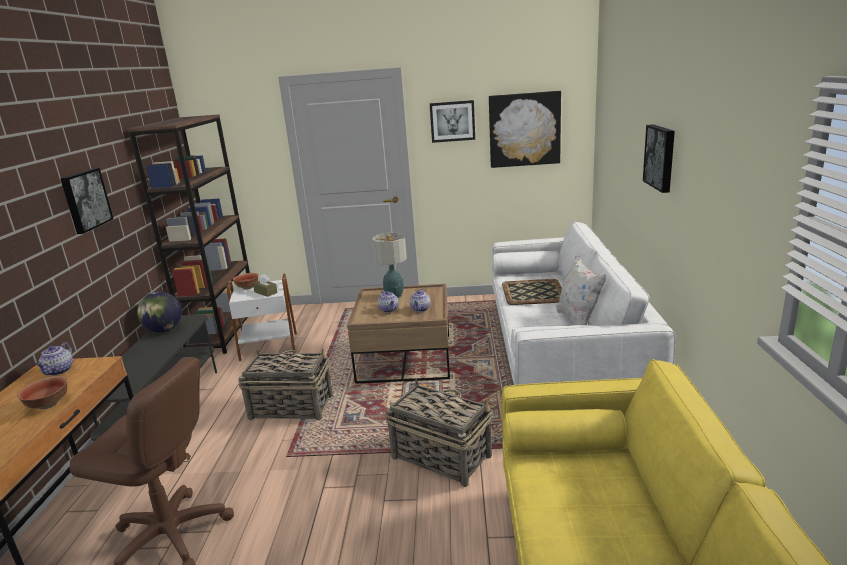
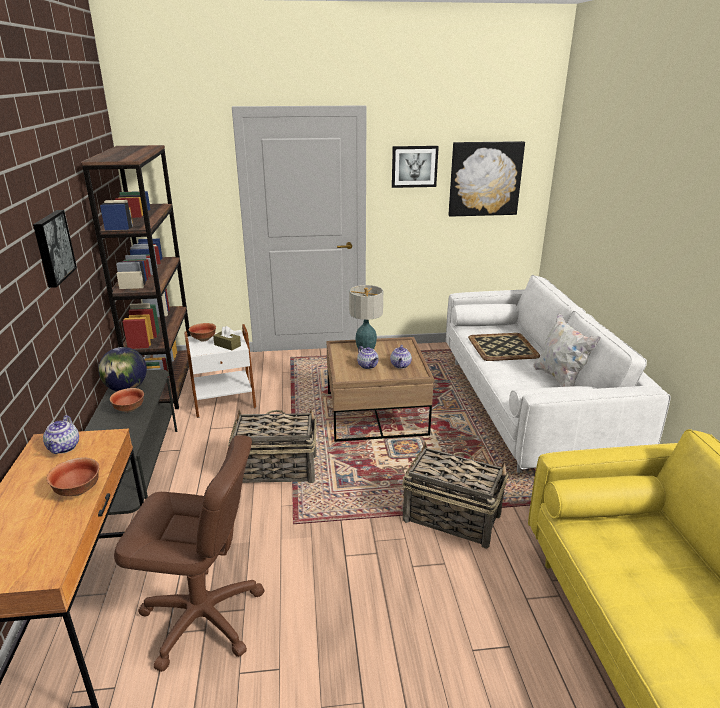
camera: 10 degrees left, 5 degrees up
picture [643,124,675,193] -> none
none -> bowl [110,388,144,412]

